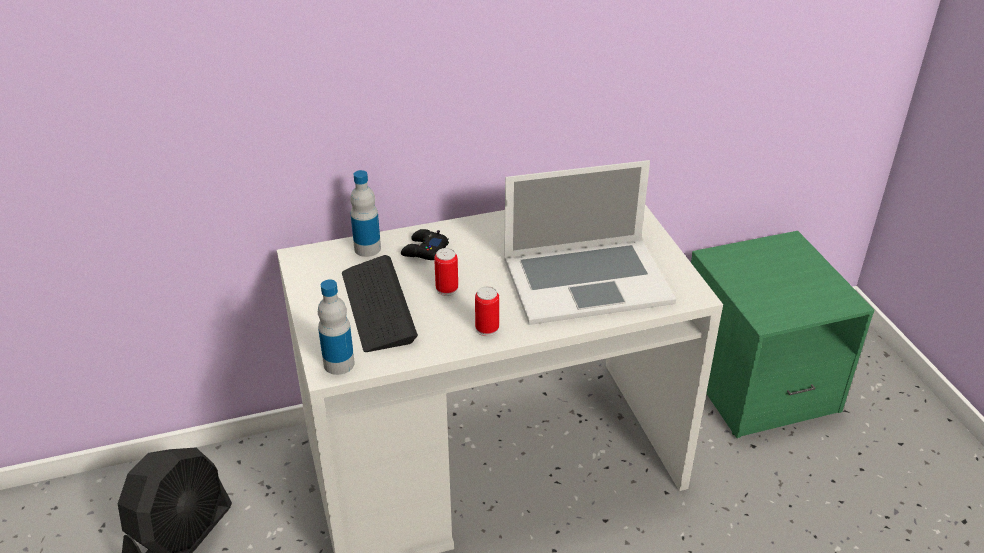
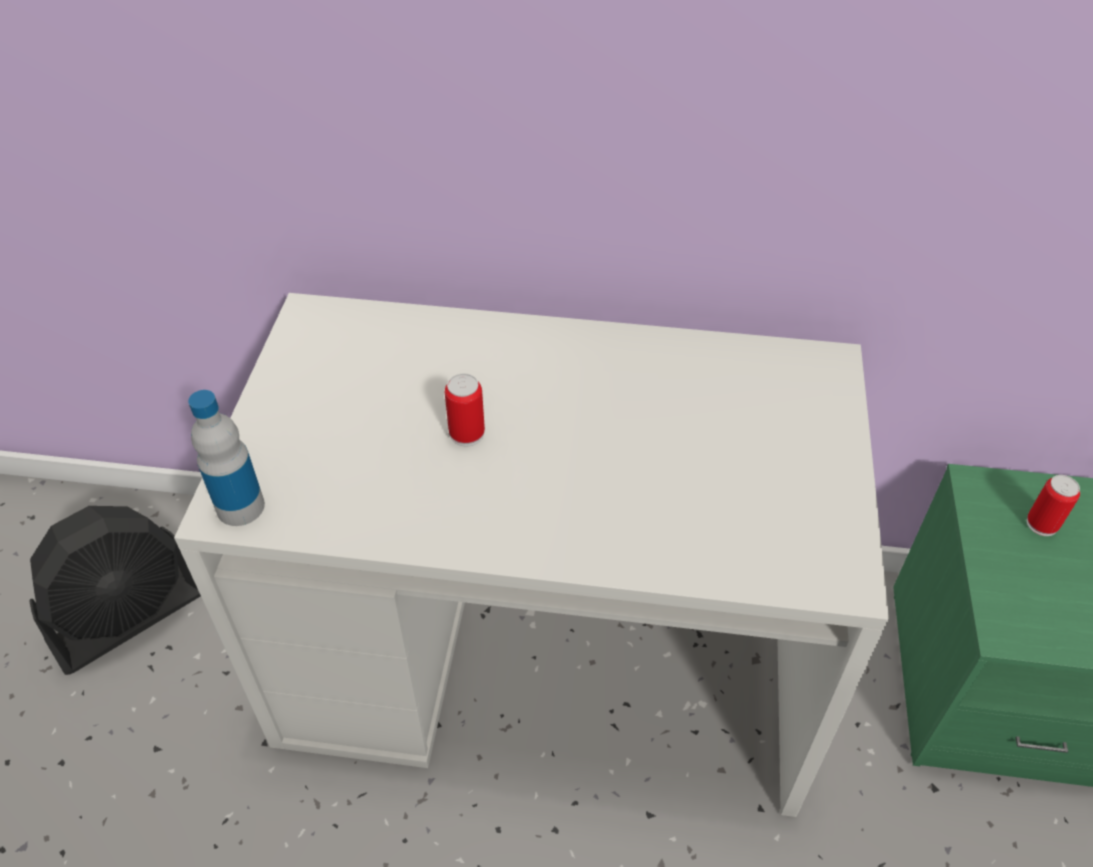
camera: 25 degrees right, 10 degrees up
keyboard [342,255,418,352] -> none
bottle [350,170,381,257] -> none
black game controller [401,229,449,260] -> none
can [475,286,499,336] -> can moved to [1027,475,1080,536]
laptop [504,160,676,325] -> none

